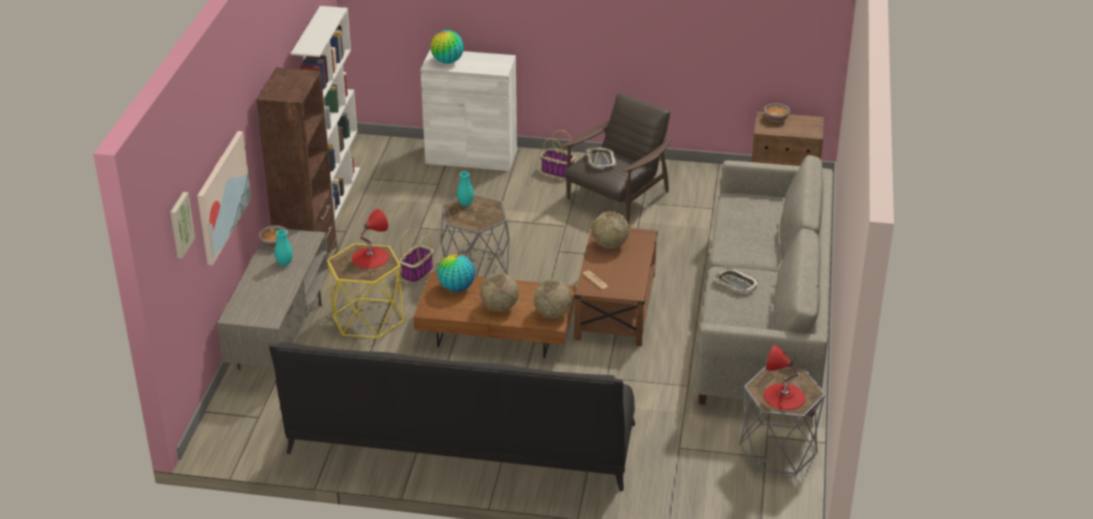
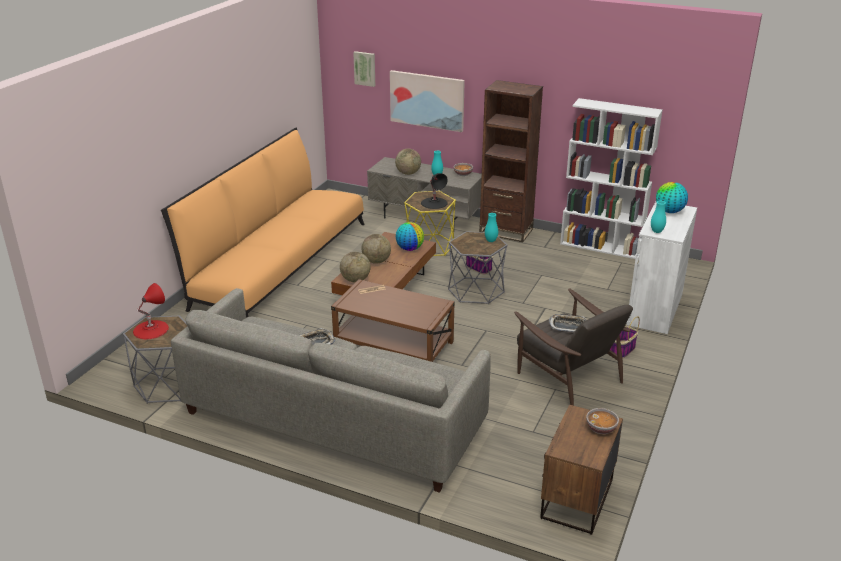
camera: 105 degrees right, 5 degrees down
black sofa [269,342,635,491] -> orange sofa [161,127,365,318]
red table lamp [352,209,389,269] -> black table lamp [421,173,448,209]
globe [592,211,629,249] -> globe moved to [395,149,421,175]
none -> turquoise vase [651,201,666,233]

